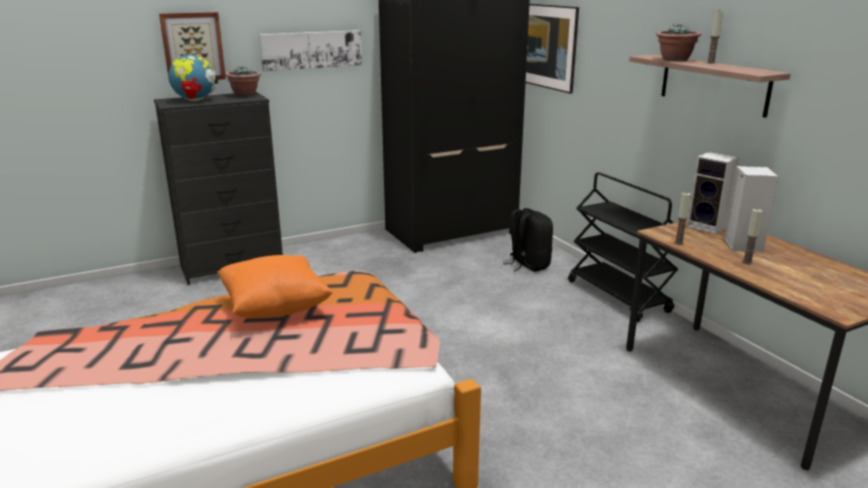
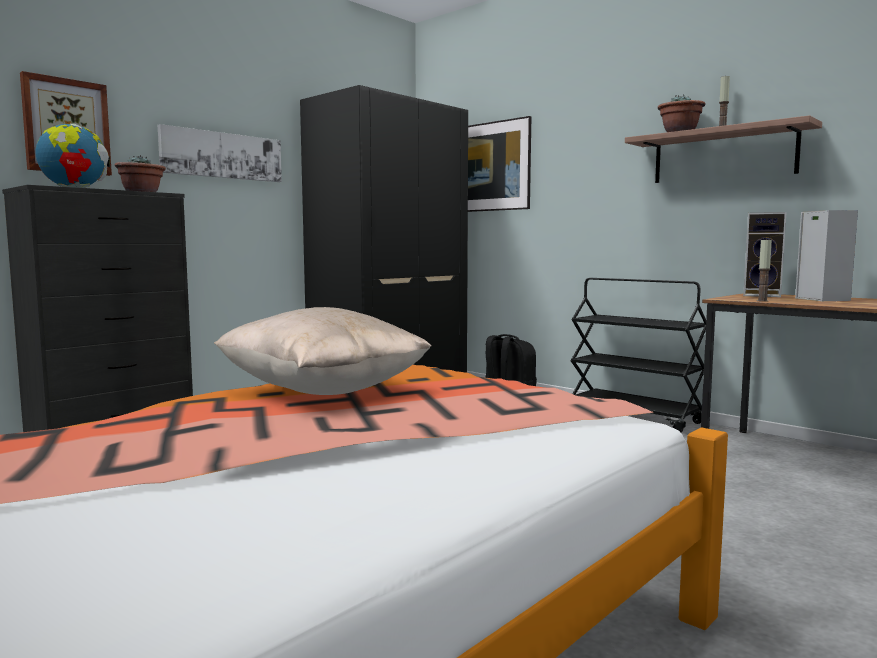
camera: 20 degrees left, 15 degrees down
orange pillow [218,255,333,318] -> beige pillow [214,307,432,395]
candle [742,209,762,265] -> none

